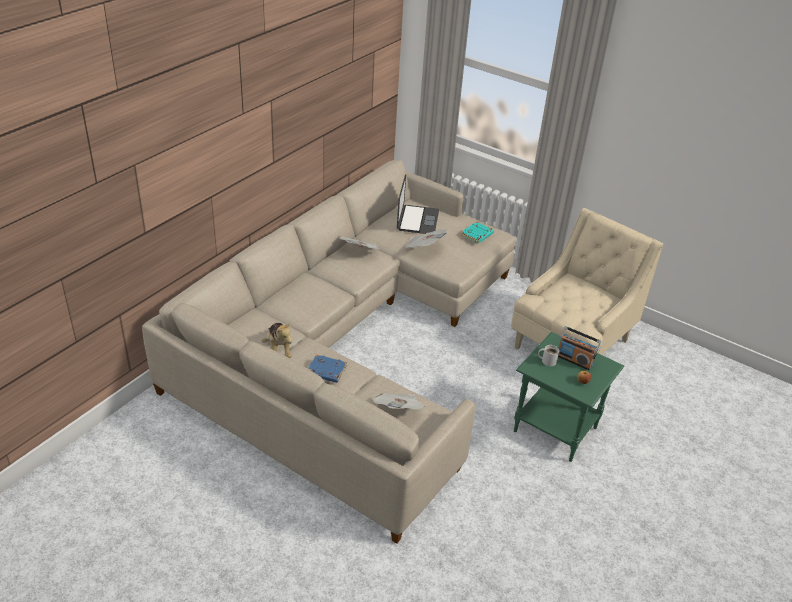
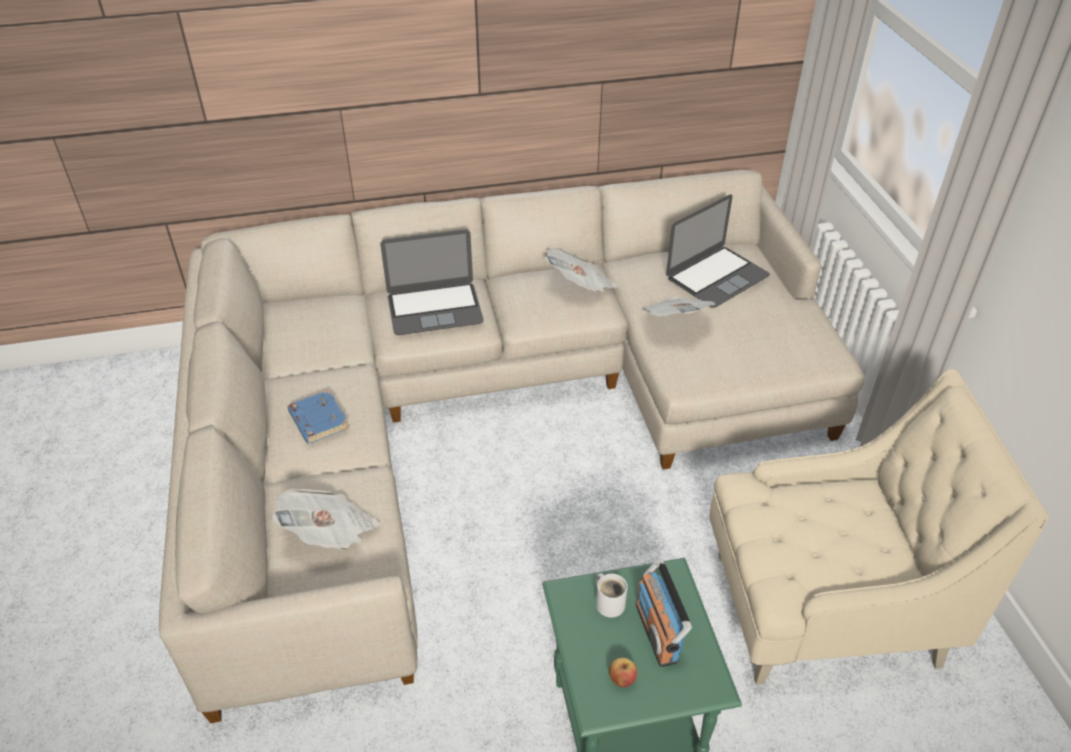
camera: 45 degrees right, 5 degrees up
plush toy [262,323,292,358] -> none
turquoise book [461,222,494,243] -> none
none -> laptop [380,230,484,335]

